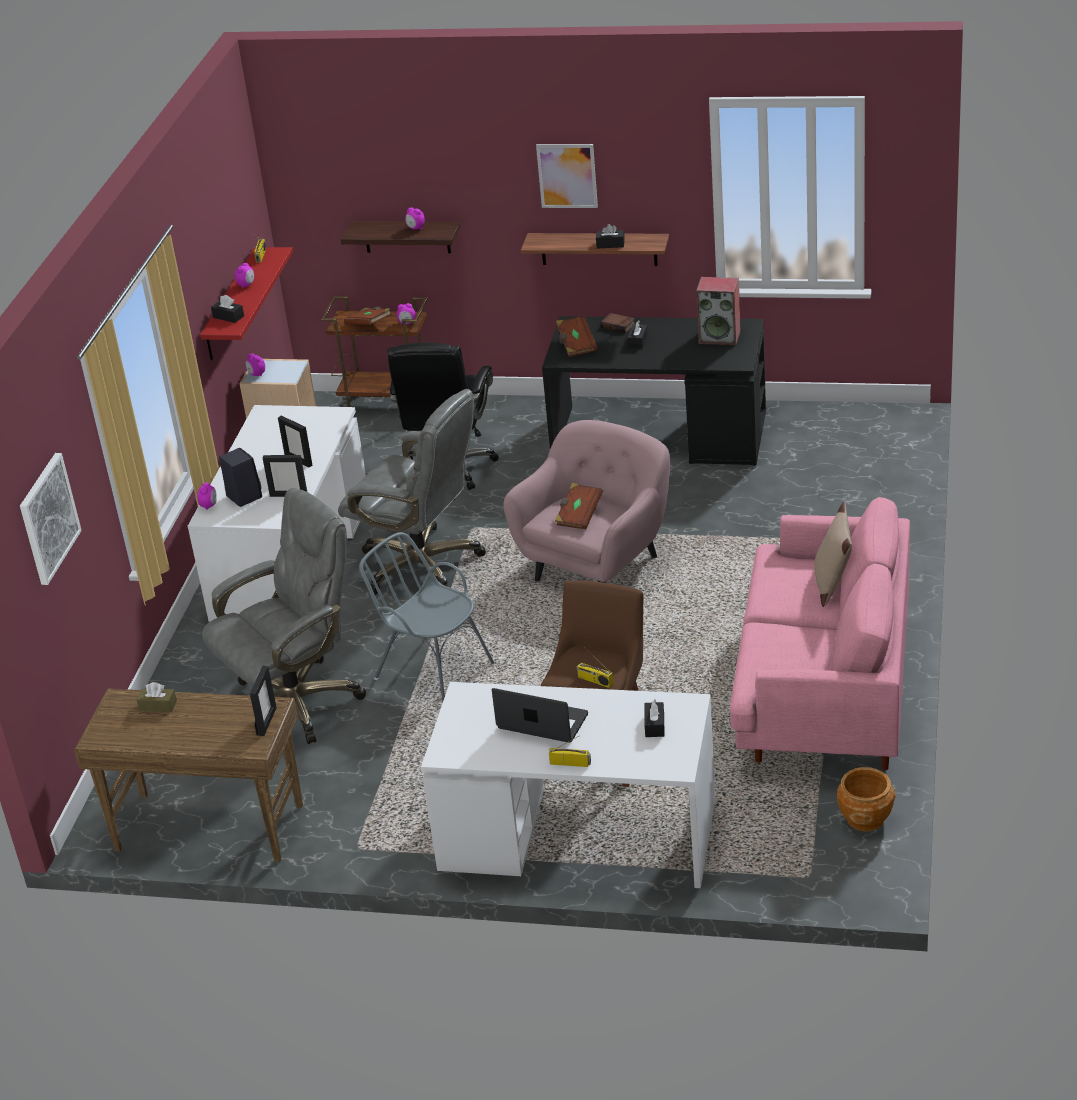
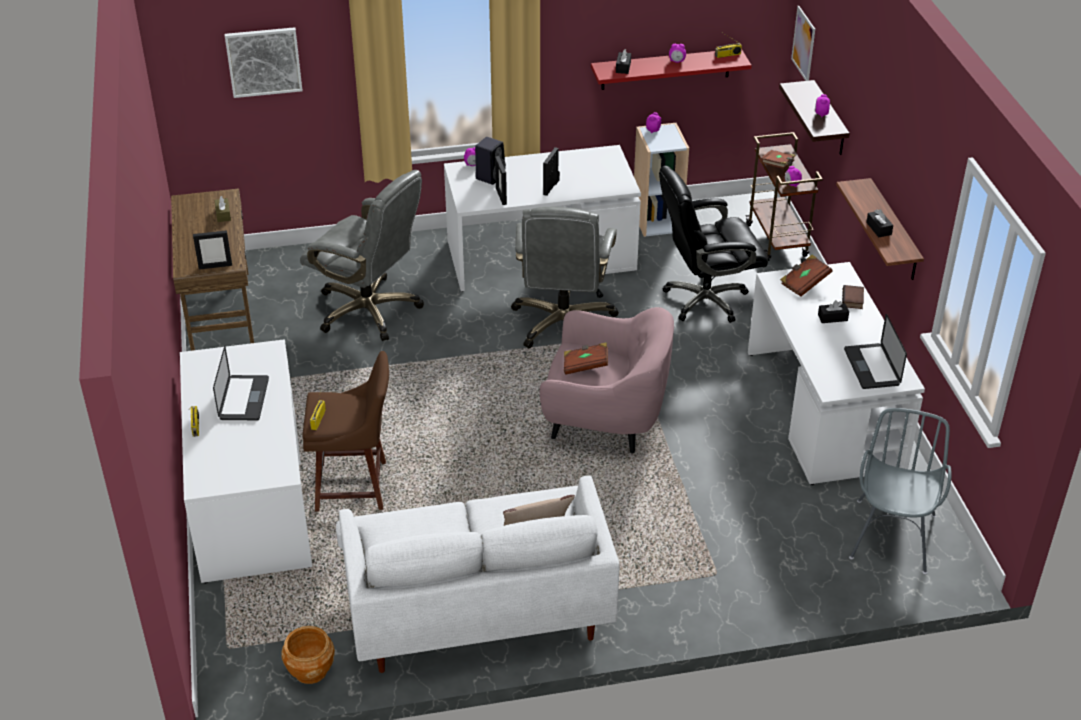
camera: 65 degrees right, 5 degrees up
grey chair [359,532,495,703] -> grey chair moved to [849,408,952,574]
picture [536,144,598,208] -> picture moved to [791,6,815,81]
black desk [542,316,766,466] -> white desk [748,262,925,485]
black tissue box [645,700,664,737] -> none
speaker [696,277,741,345] -> laptop [844,314,907,389]
pink sofa [730,497,910,770] -> white sofa [336,476,620,673]

